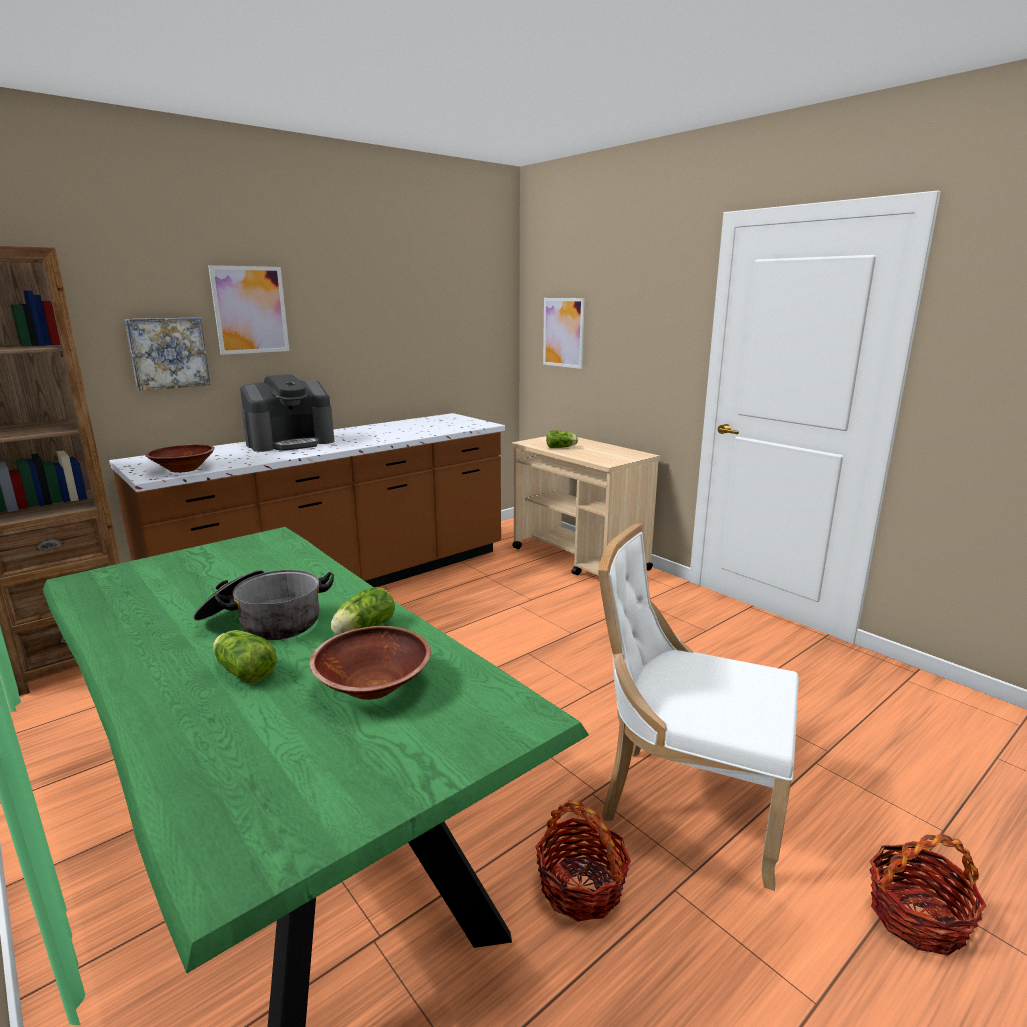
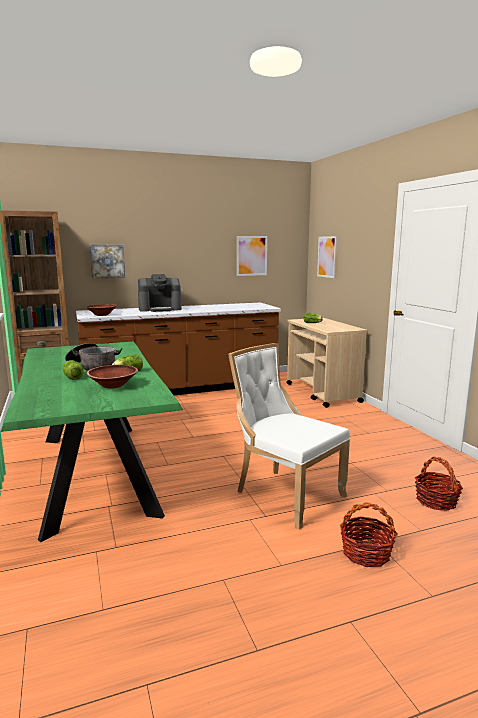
camera: 20 degrees right, 5 degrees down
picture [208,265,289,355] -> picture moved to [237,236,267,276]
basket [536,800,631,922] -> basket moved to [415,456,463,511]

